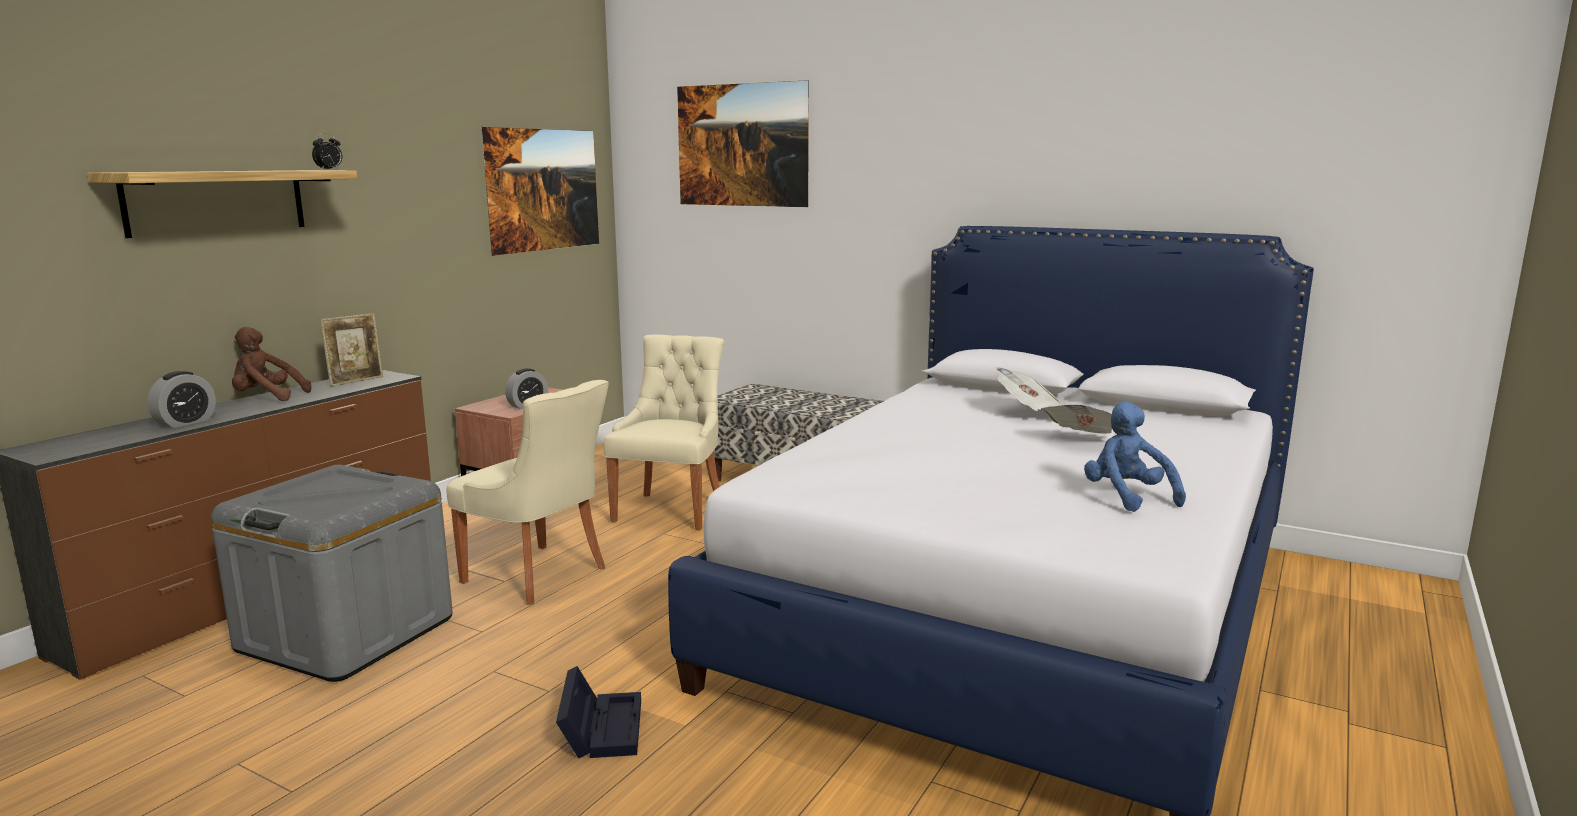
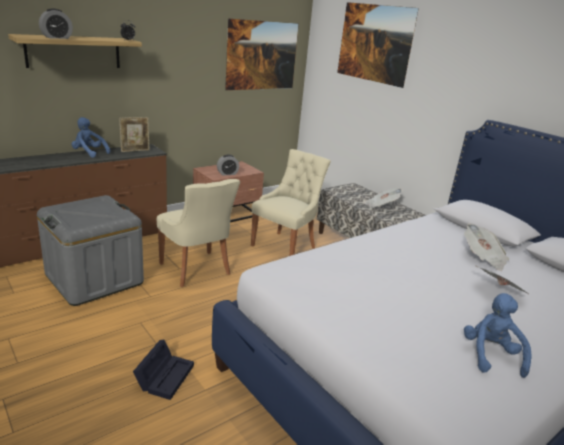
camera: 20 degrees right, 10 degrees up
alarm clock [147,371,216,428] -> alarm clock moved to [39,9,73,39]
brown plush toy [232,327,311,401] -> blue plush toy [71,117,110,158]
none -> newspaper [364,187,403,208]

